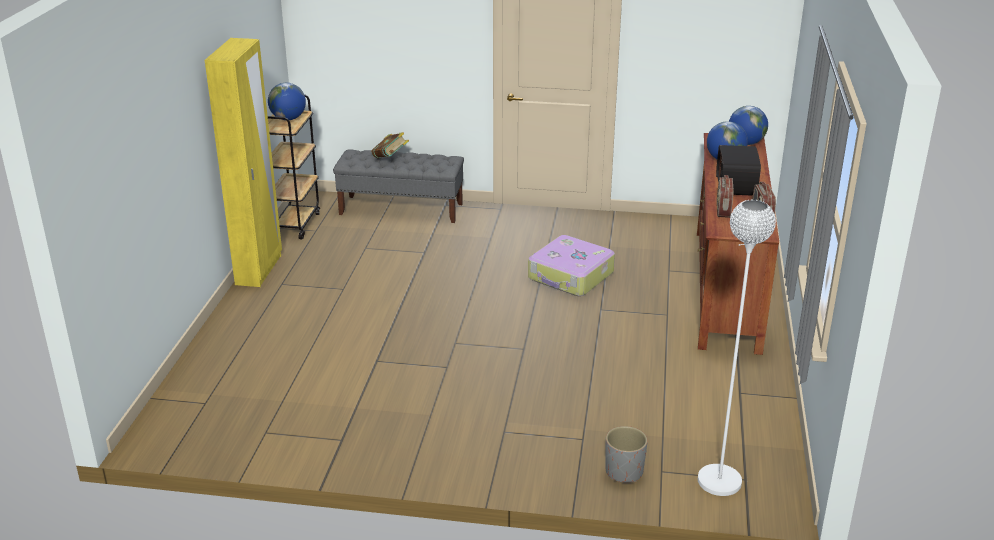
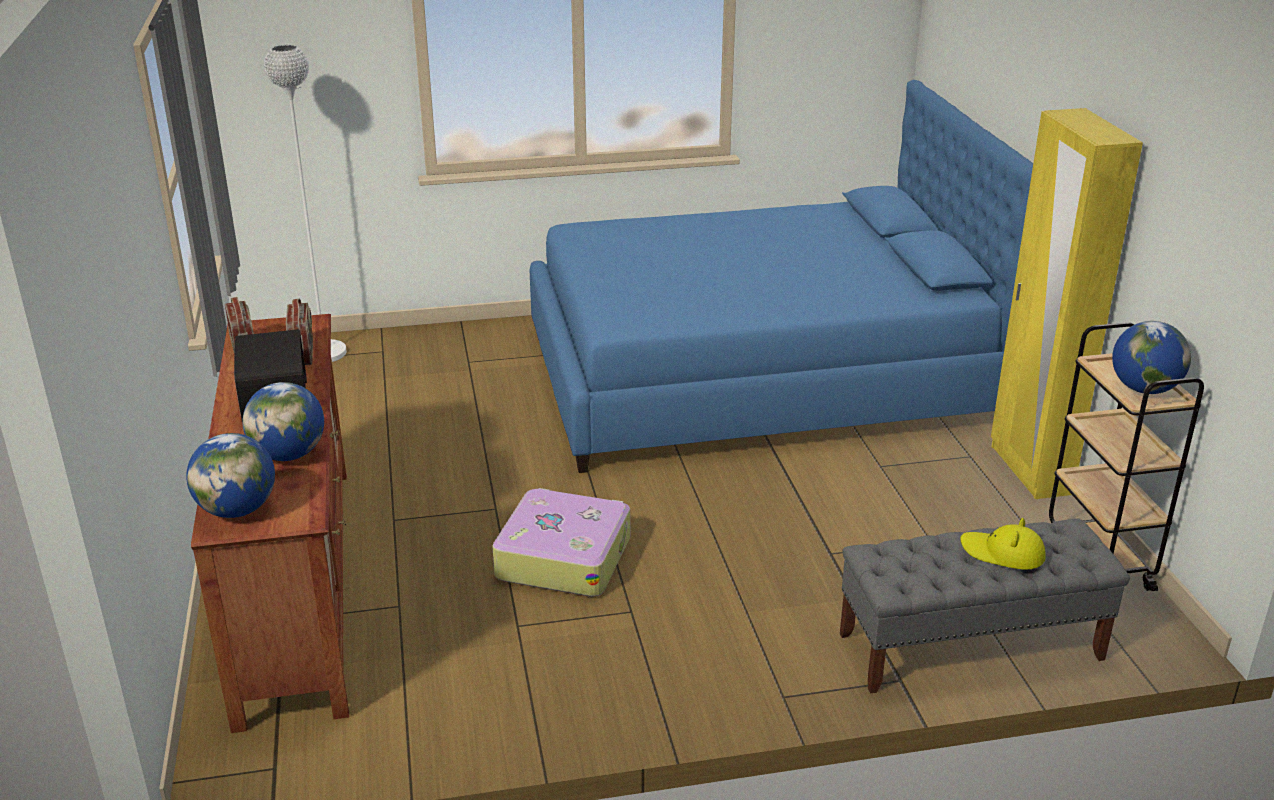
camera: 160 degrees right, 0 degrees up
book [371,132,409,158] -> yellow hat [960,518,1046,570]
grey planter [606,426,648,483] -> none
none -> blue bed [530,80,1033,473]

